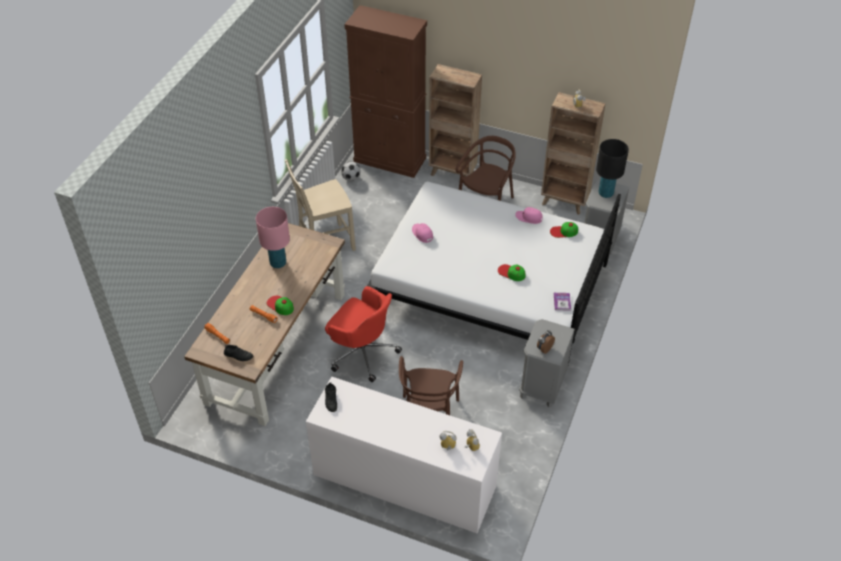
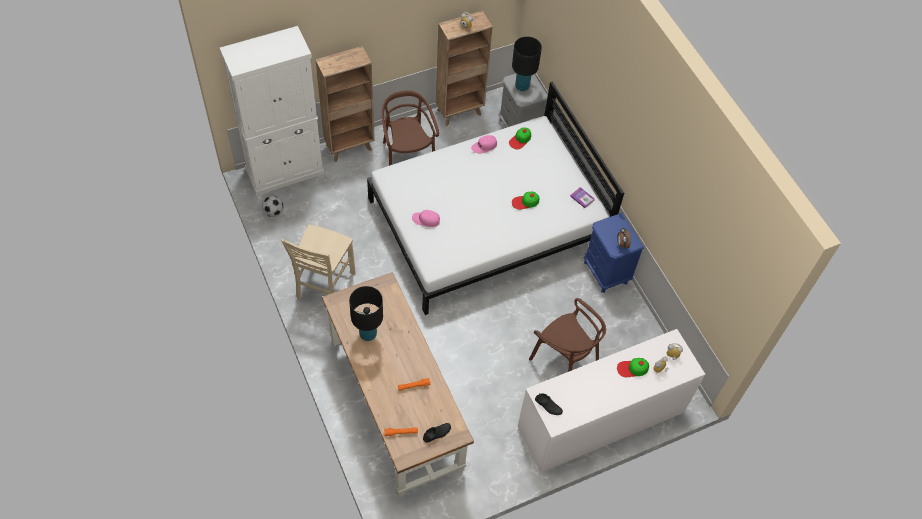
camera: 50 degrees left, 10 degrees up
pink table lamp [256,207,290,268] -> black table lamp [349,286,383,341]
cap [267,296,294,315] -> cap moved to [617,358,649,377]
red office chair [325,286,402,382] -> none
brown cabinet [344,5,427,178] -> white cabinet [220,26,324,195]
grey nightstand [519,319,575,408] -> blue nightstand [584,213,644,293]

